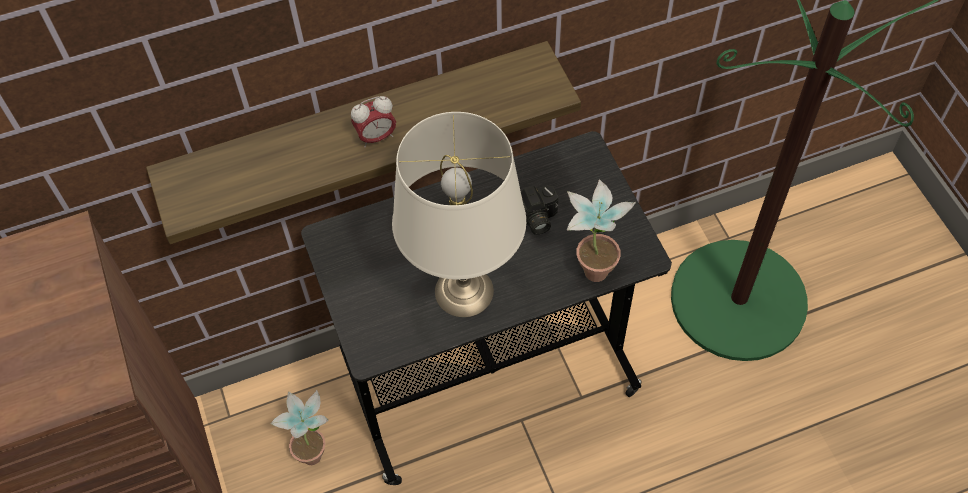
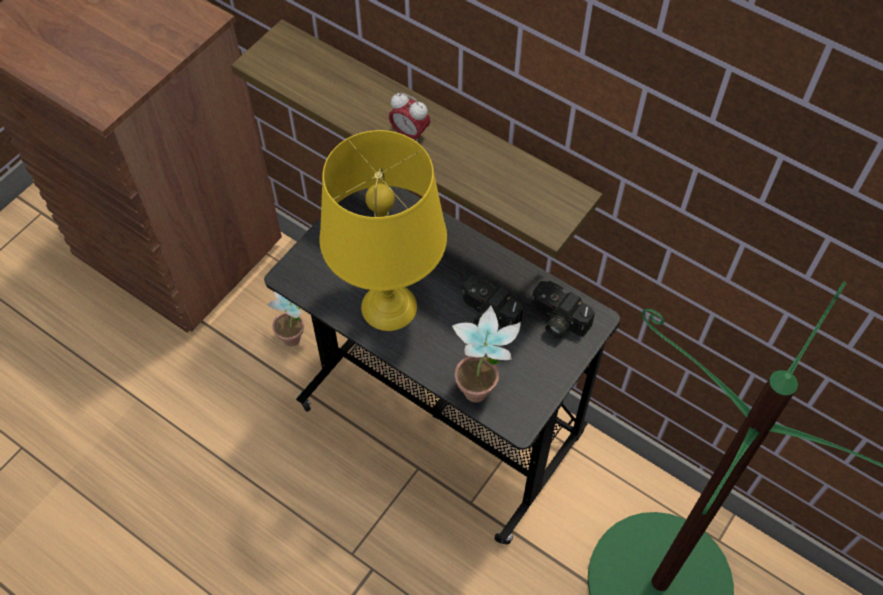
camera: 55 degrees right, 0 degrees up
white table lamp [392,112,526,317] -> yellow table lamp [319,130,447,331]
none -> camera [531,281,595,338]

